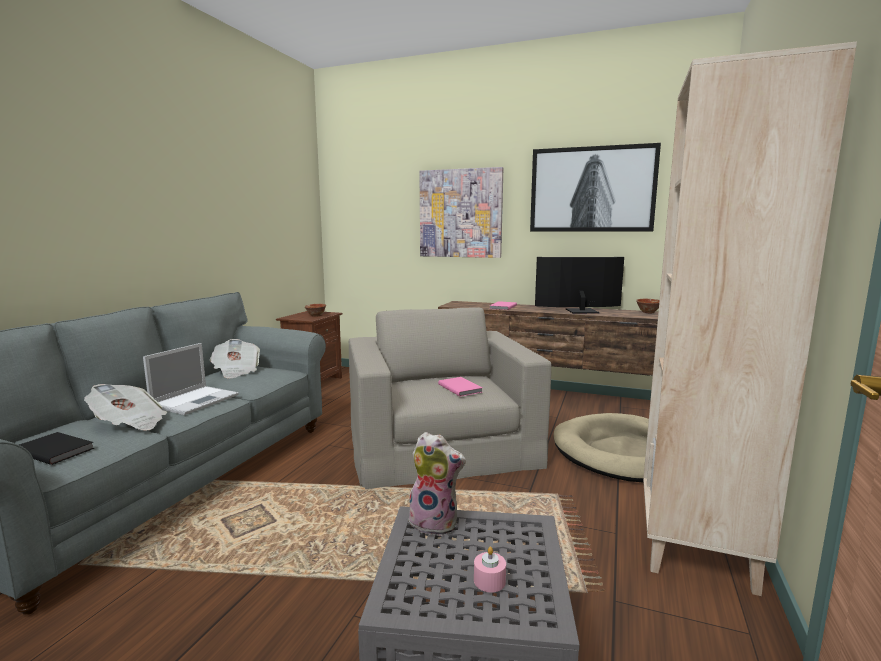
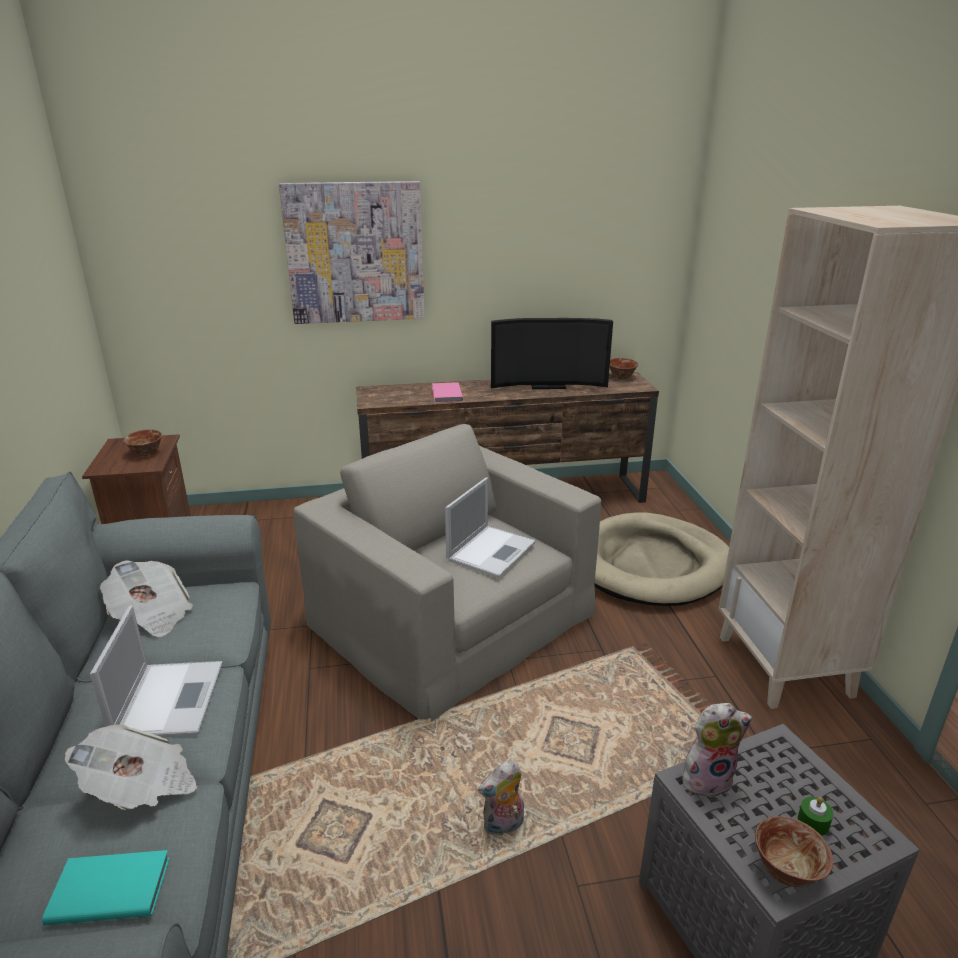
camera: 30 degrees left, 15 degrees up
black book [19,432,94,465] -> turquoise book [42,850,170,926]
pink book [438,377,483,397] -> laptop [445,478,536,578]
pink candle [474,547,506,593] -> green candle [798,797,834,836]
picture [530,143,661,231] -> none
television [535,257,624,314] -> television turned 150 degrees counterclockwise [491,318,613,389]
none -> plush toy [478,760,524,835]
none -> bowl [755,816,834,887]

